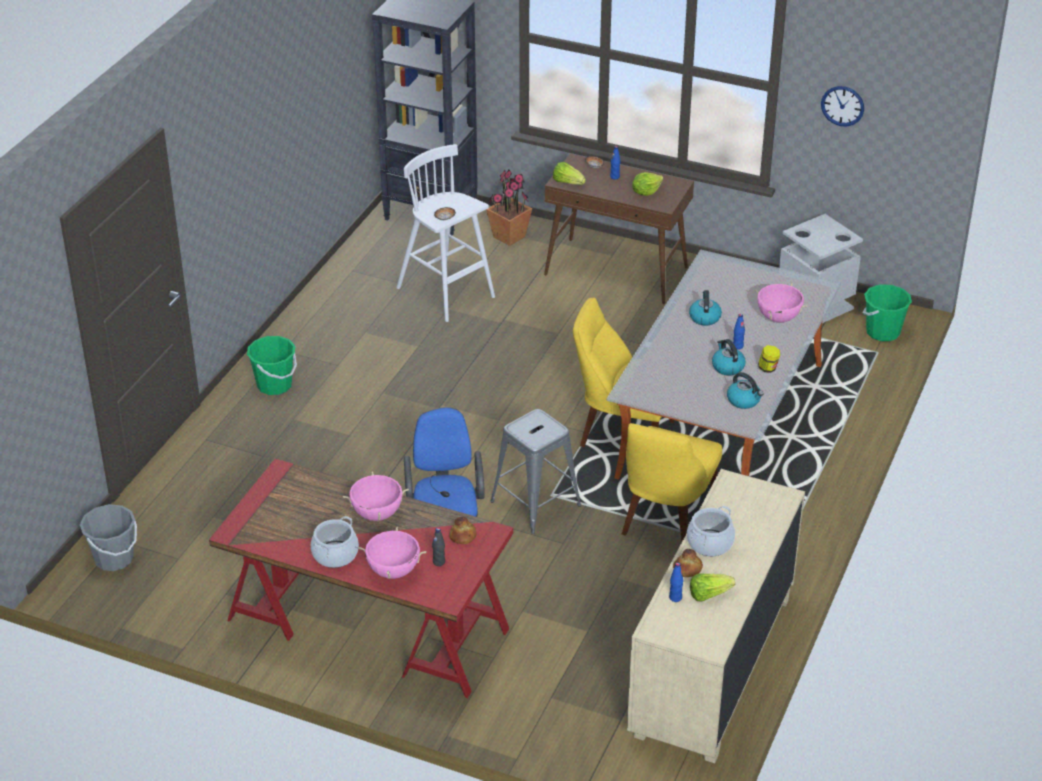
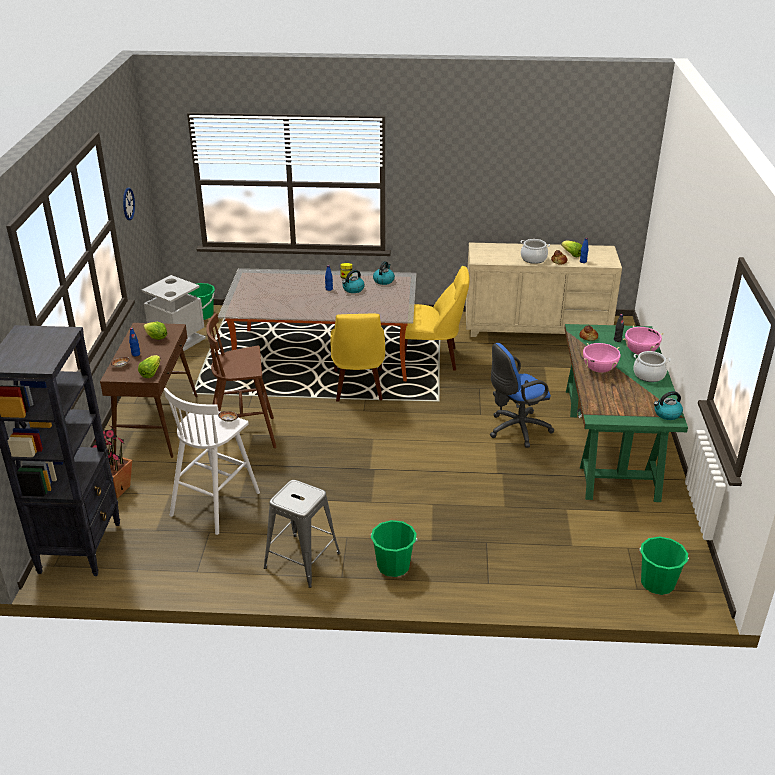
camera: 110 degrees left, 5 degrees down
grey bucket [80,504,137,571] -> green bucket [639,537,689,595]
red desk [209,459,513,698] -> green desk [564,324,688,502]
grey stool [491,409,581,534] -> grey stool moved to [264,480,340,588]
kettle [689,290,722,326] -> kettle moved to [654,391,683,420]
pink cooking pot [754,283,807,323] -> none
none -> brown stool [206,313,276,448]

